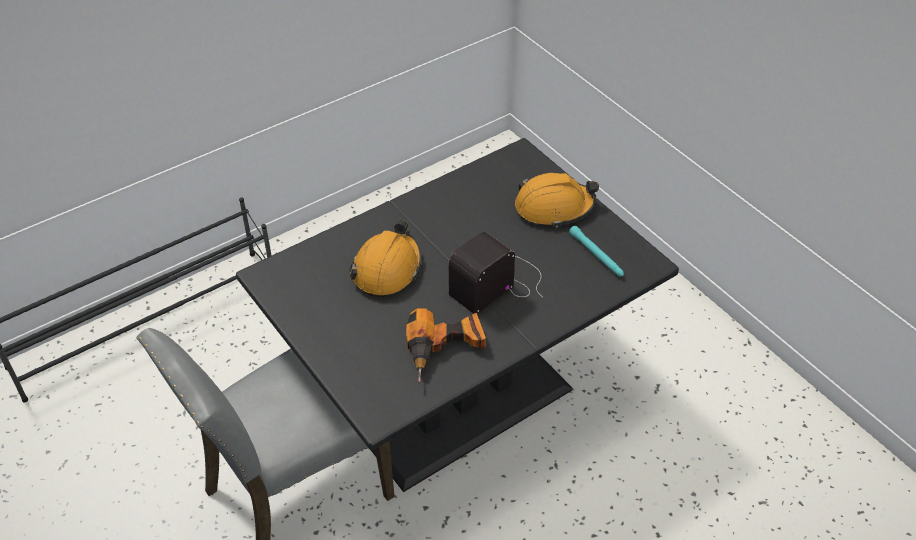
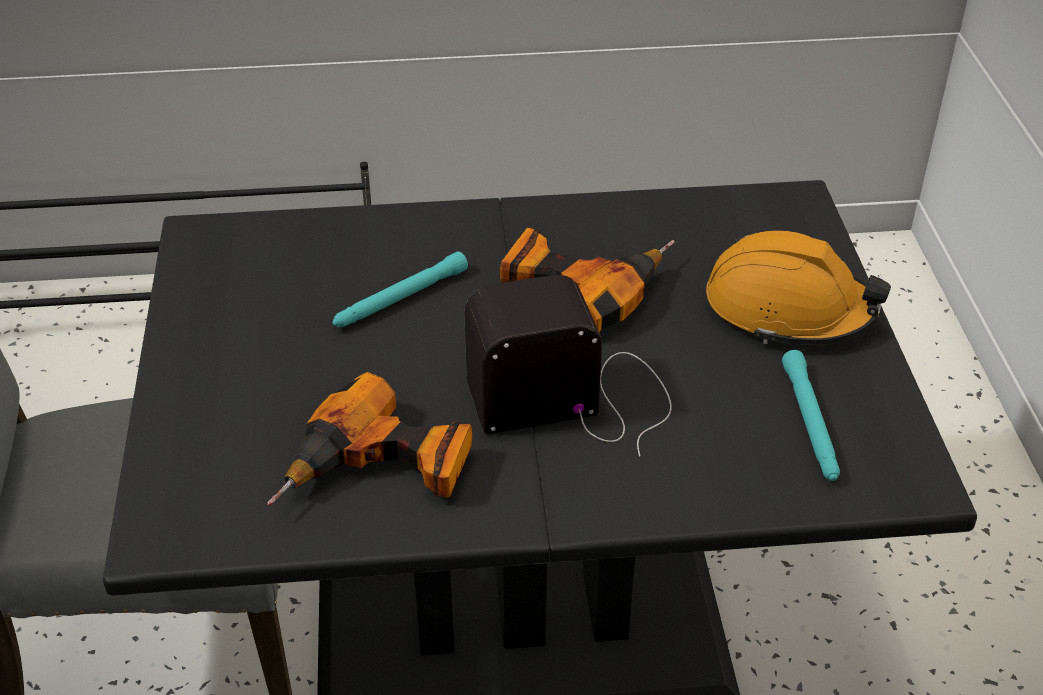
camera: 30 degrees right, 5 degrees down
orange hard hat [349,220,422,297] -> turquoise flashlight [332,252,468,327]
none -> power drill [500,228,675,332]

